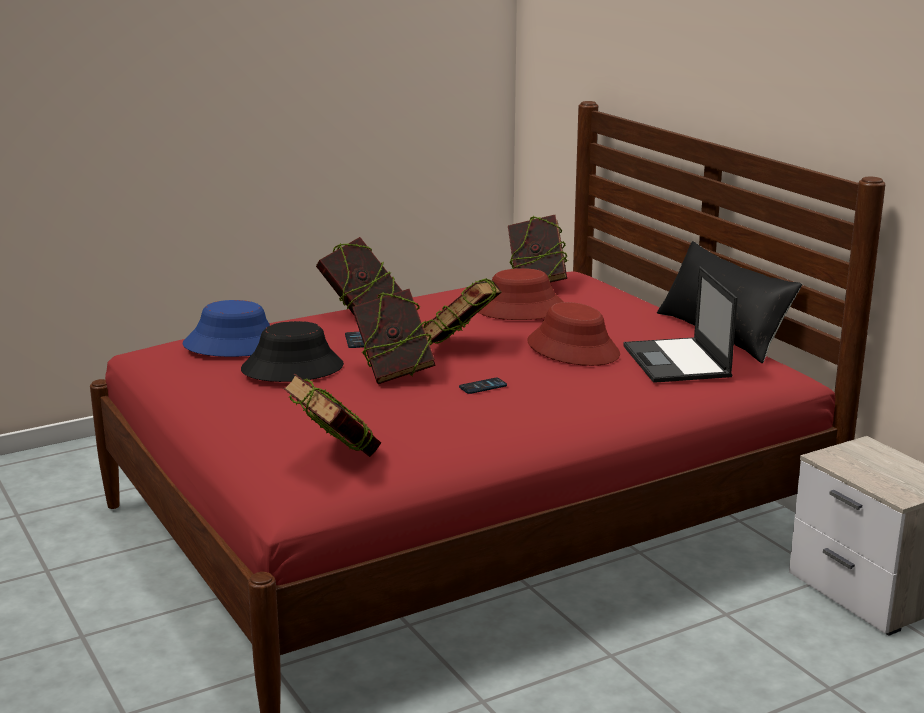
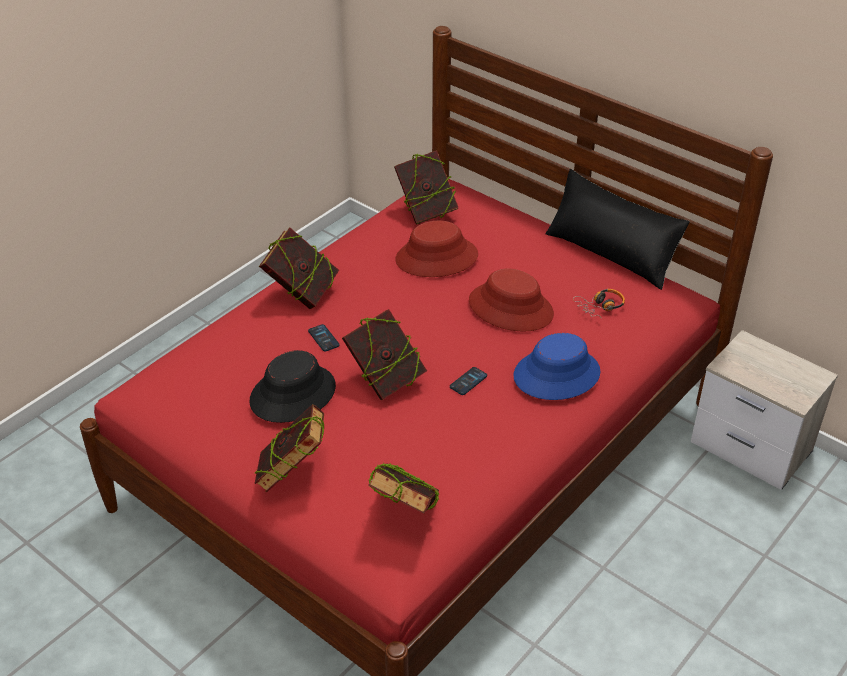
camera: 20 degrees left, 20 degrees up
blue hat [182,300,270,357] -> blue hat moved to [514,333,600,400]
book [423,278,502,344] -> book moved to [255,404,324,493]
laptop [623,267,738,383] -> headphones [573,289,625,318]

